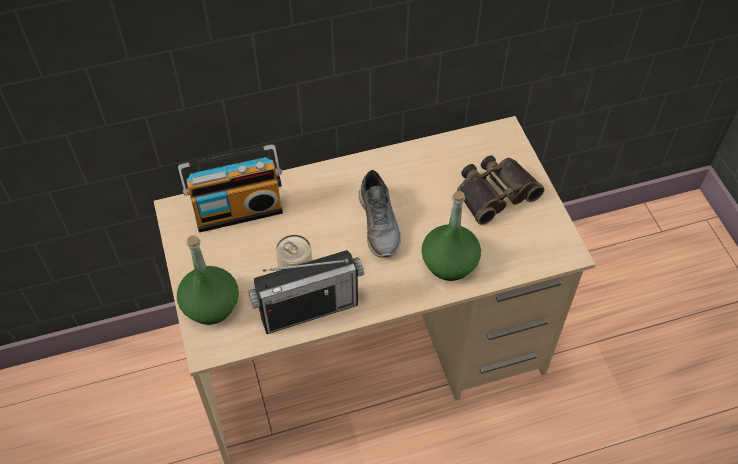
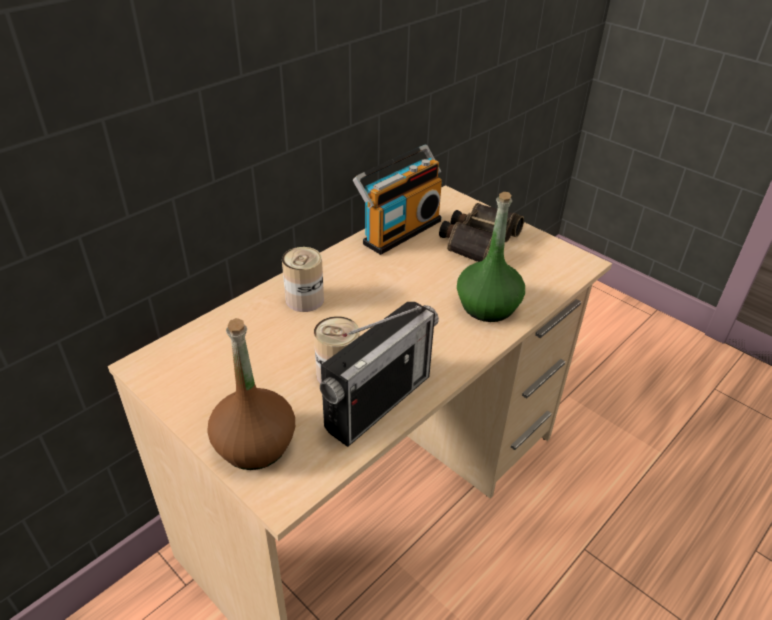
camera: 30 degrees left, 15 degrees down
green bottle [177,235,239,325] -> brown bottle [207,318,295,470]
radio [178,145,283,233] -> radio moved to [353,145,442,255]
grey shoe [359,170,401,258] -> none
none -> can [282,247,324,312]

